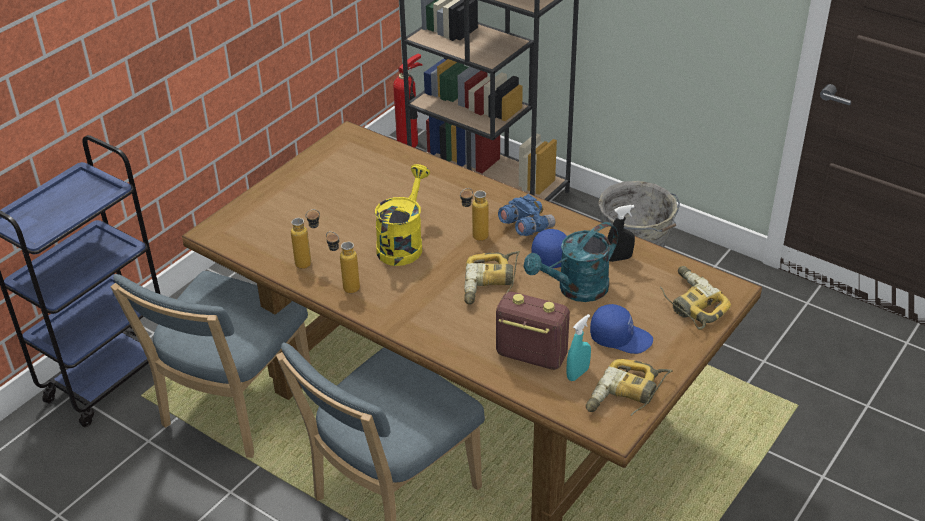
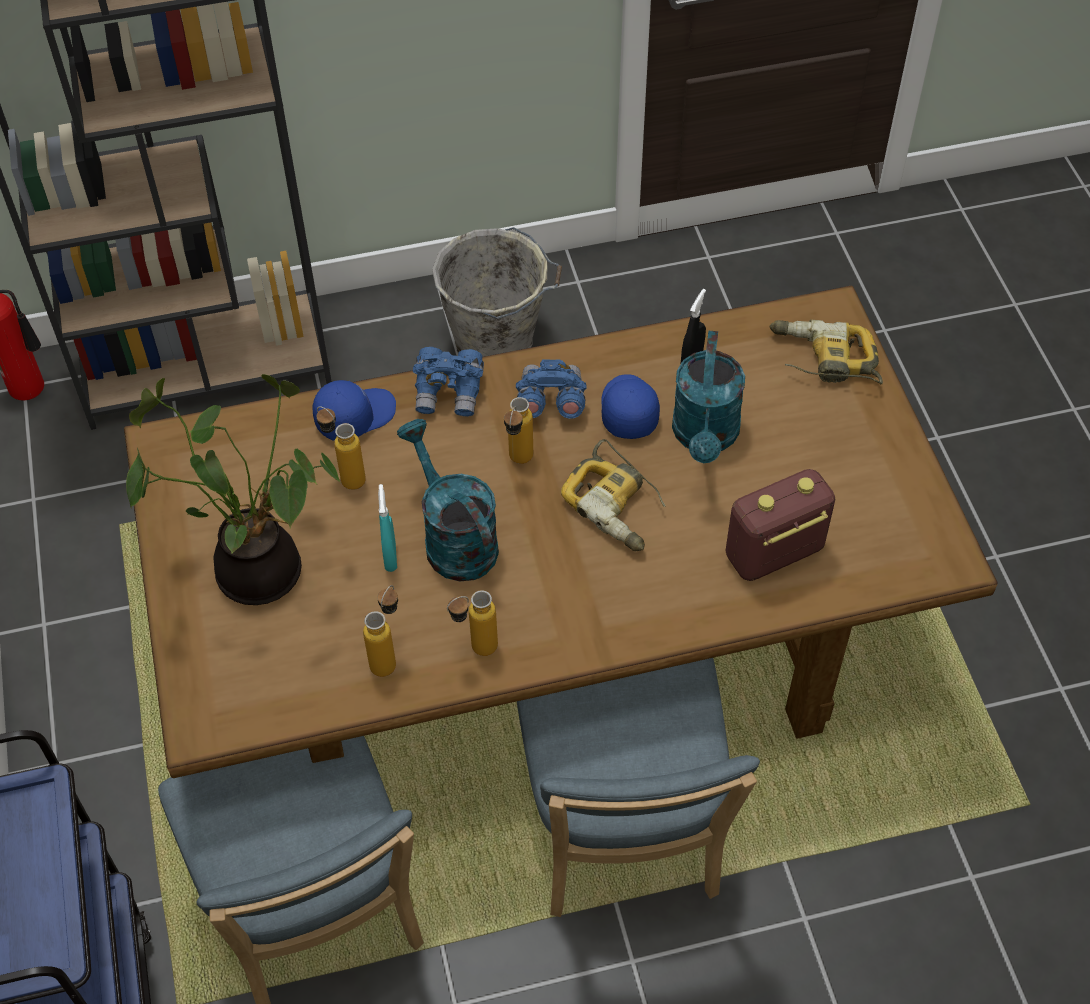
camera: 50 degrees left, 15 degrees up
yellow watering can [375,164,430,266] -> turquoise watering can [397,419,499,581]
turquoise spray bottle [566,314,591,381] -> turquoise spray bottle moved to [378,484,397,572]
power drill [586,359,673,416] -> none
blue cap [590,304,653,354] -> blue cap moved to [312,380,396,441]
none -> potted plant [126,374,341,605]
none -> bottle [316,406,366,490]
none -> blue binoculars [413,347,484,417]

